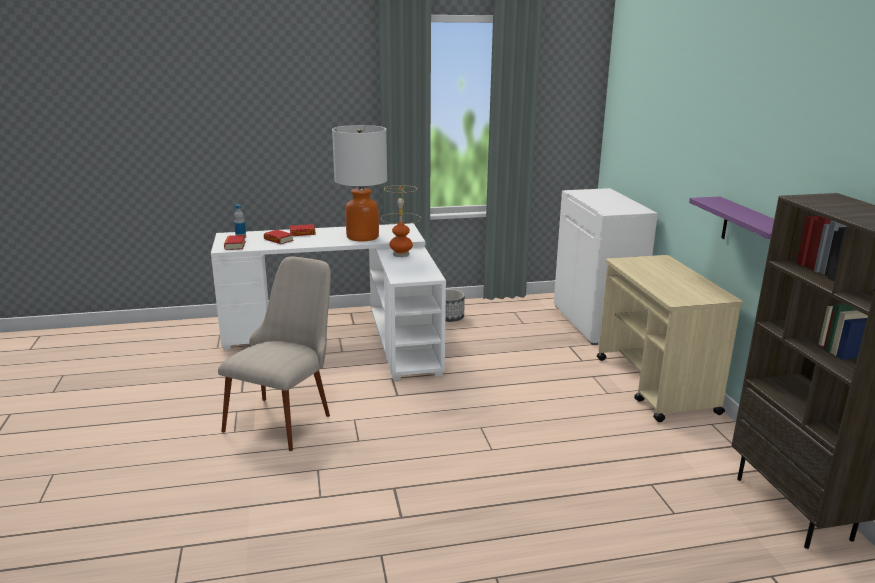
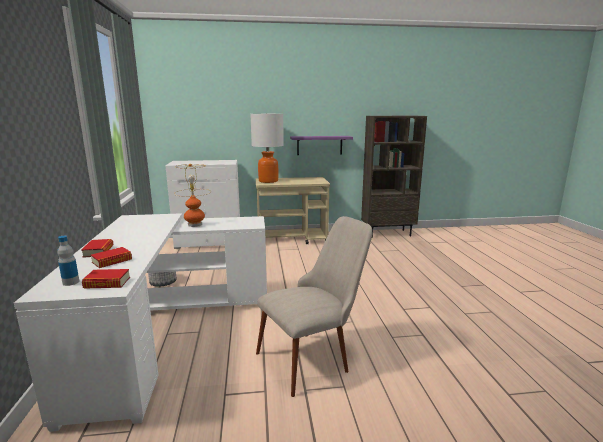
camera: 85 degrees left, 5 degrees down
beige chair [218,257,331,451] -> beige chair turned 120 degrees clockwise [256,216,372,397]
table lamp [332,125,387,242] -> table lamp moved to [250,114,284,183]

